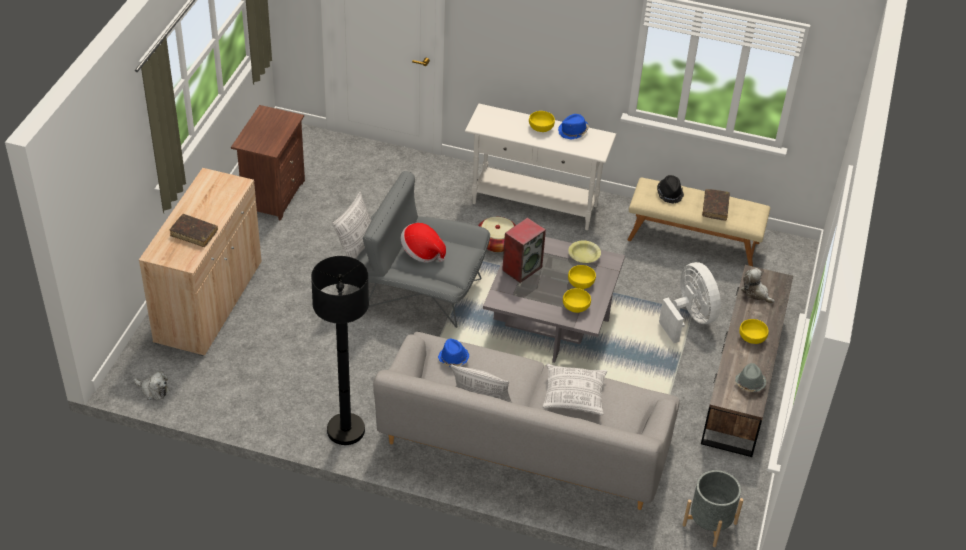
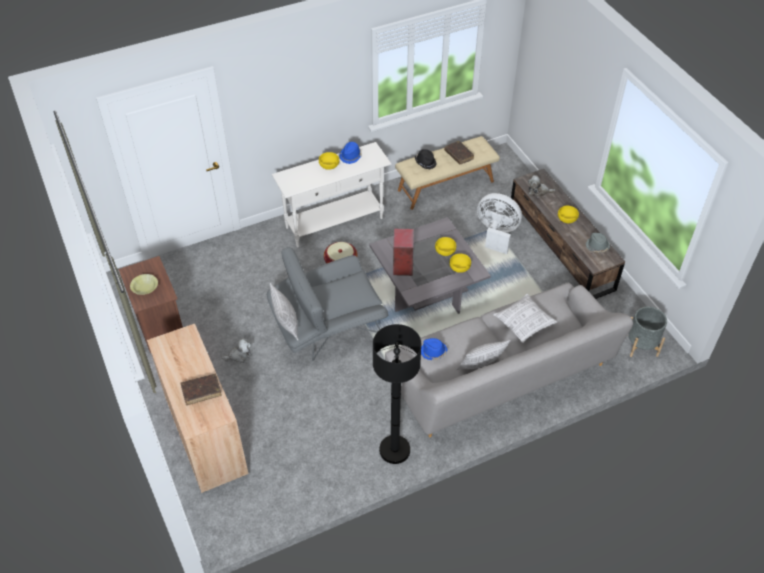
camera: 40 degrees left, 5 degrees up
plush toy [133,371,169,400] -> plush toy moved to [221,338,252,363]
hat [401,223,446,263] -> none
yellow bowl [568,240,601,263] -> yellow bowl moved to [130,274,158,295]

